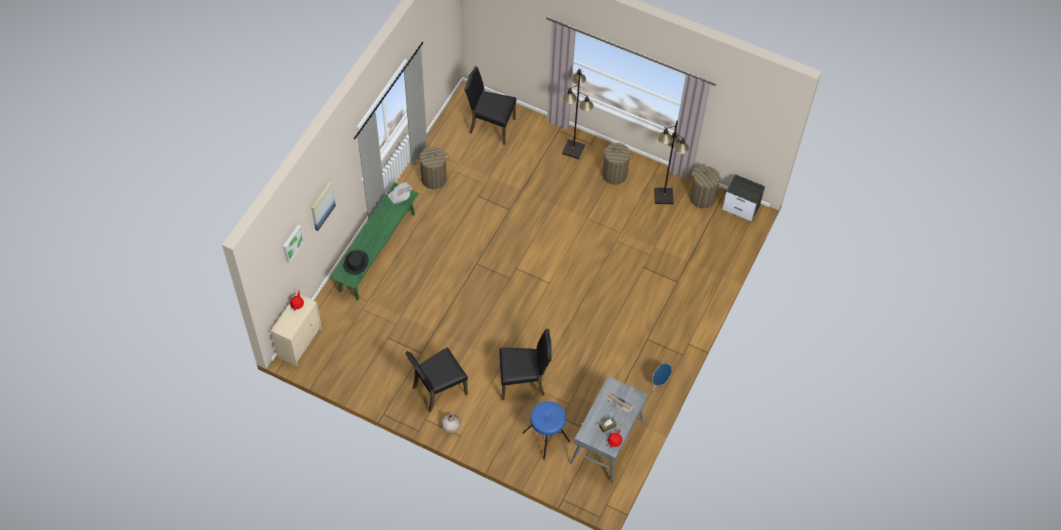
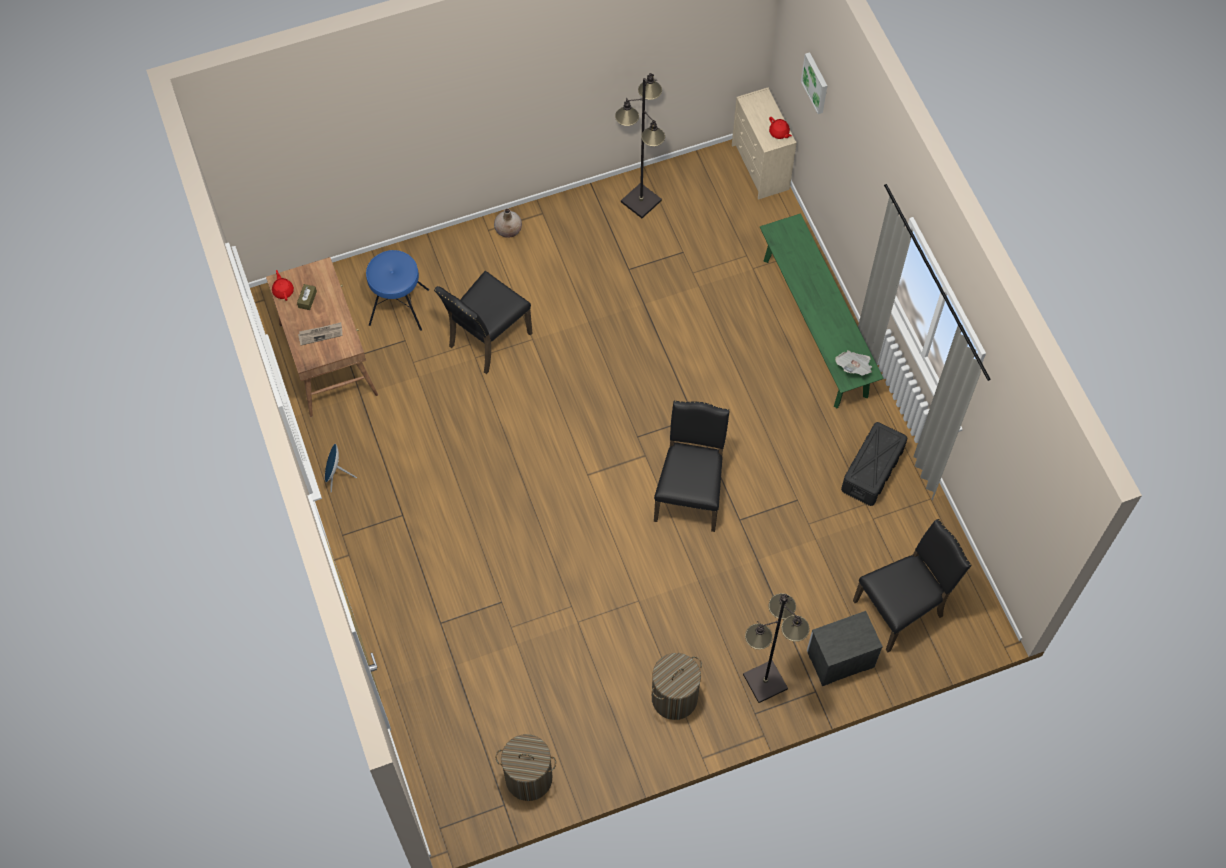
camera: 135 degrees right, 5 degrees up
picture [311,181,336,231] -> none
black hat [344,250,369,275] -> none
black chair [405,347,468,412] -> black chair moved to [654,400,730,532]
laundry basket [417,147,449,189] -> black storage box [841,422,907,506]
grey desk [570,376,648,483] -> brown desk [266,257,378,417]
black floor lamp [654,121,689,204] -> black floor lamp moved to [615,73,665,218]
nightstand [722,174,765,221] -> nightstand moved to [807,611,883,686]

